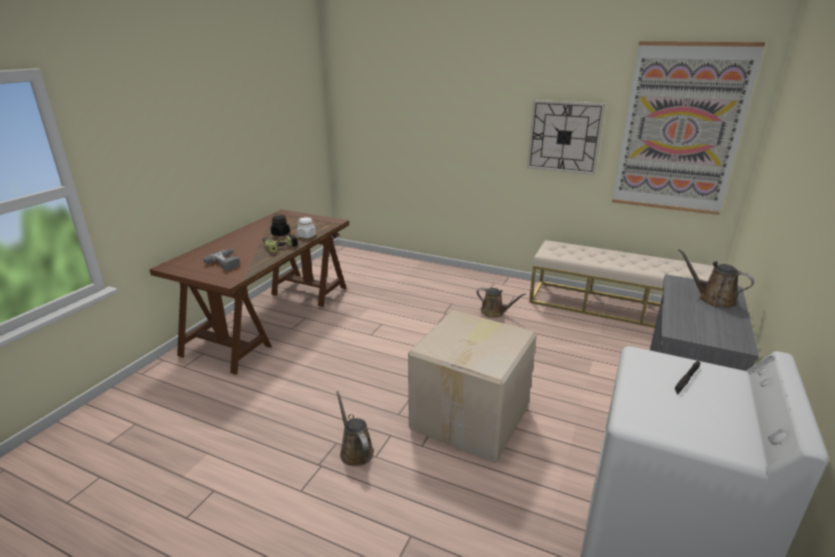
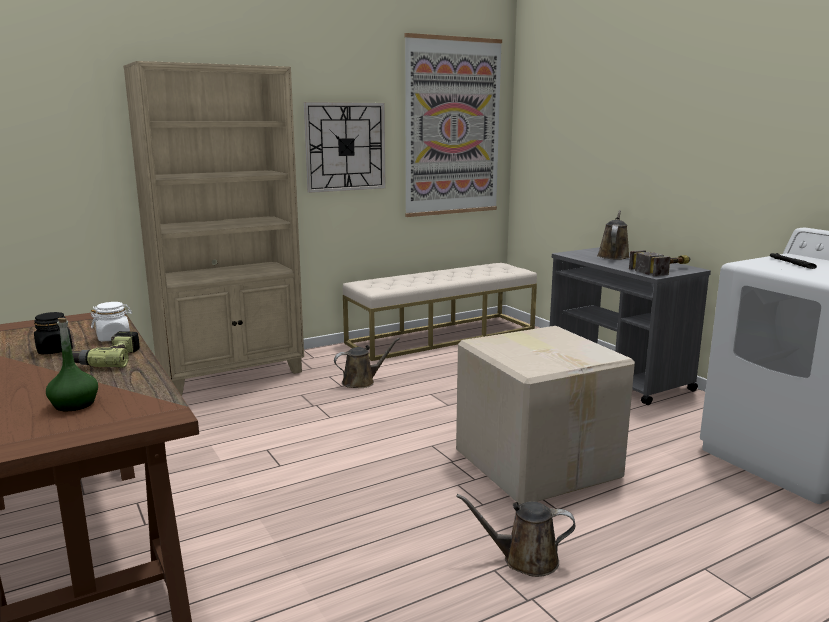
camera: 55 degrees left, 10 degrees down
power drill [203,249,240,271] -> green bottle [46,318,98,411]
brown watering can [678,249,754,308] -> brown watering can turned 120 degrees clockwise [597,210,630,259]
none -> beige bookcase [123,61,304,395]
none -> hammer [629,250,690,277]

